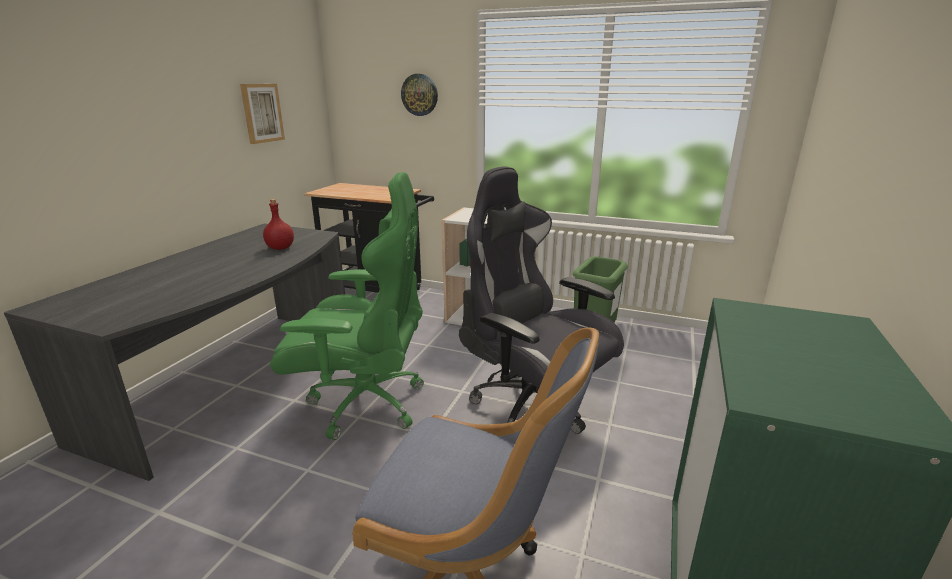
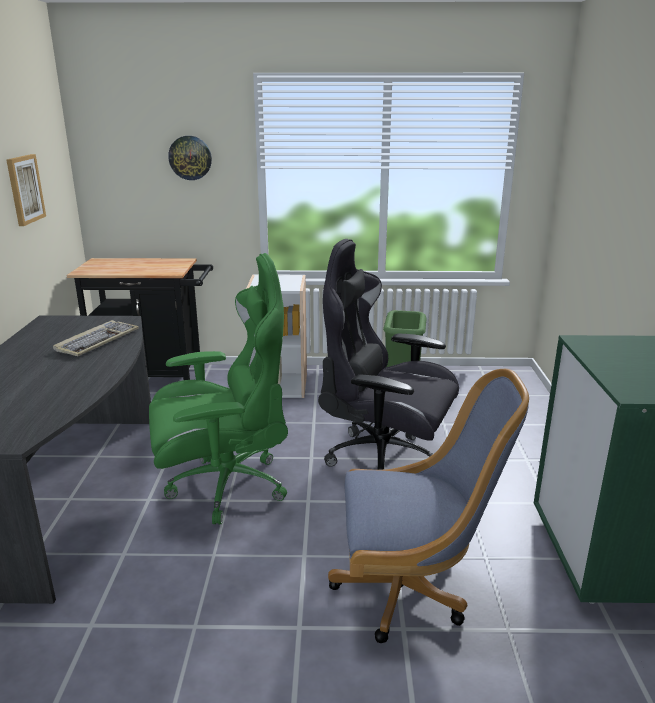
camera: 20 degrees left, 0 degrees up
red bottle [263,199,294,250] -> keyboard [53,320,139,356]

